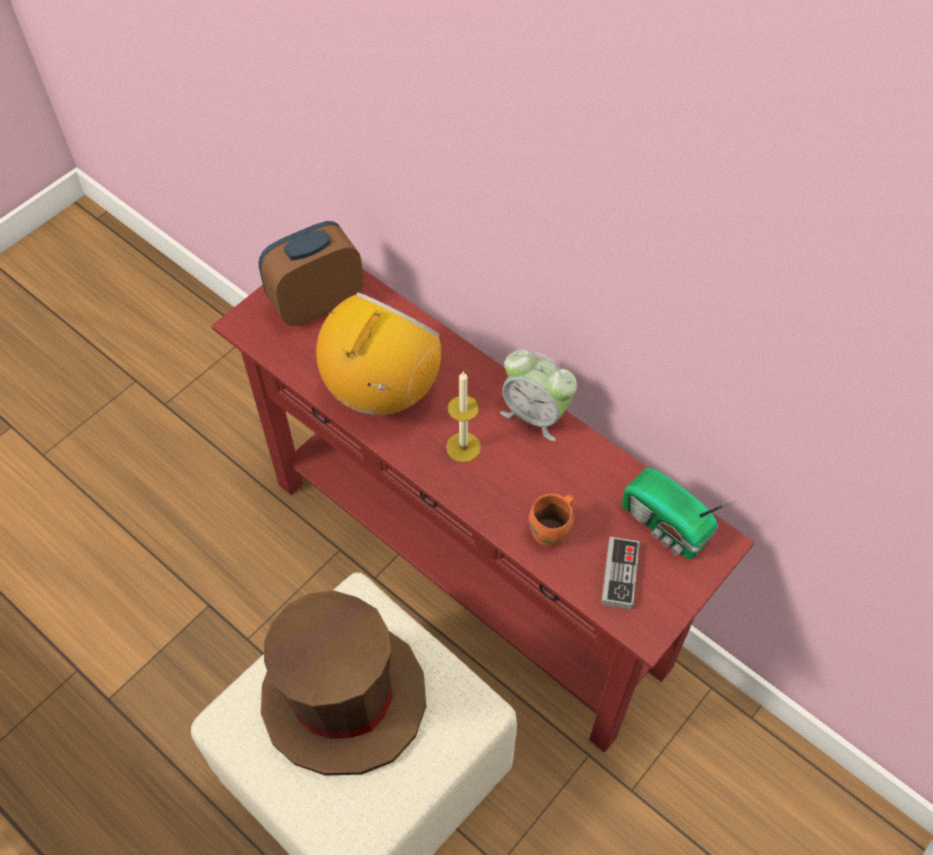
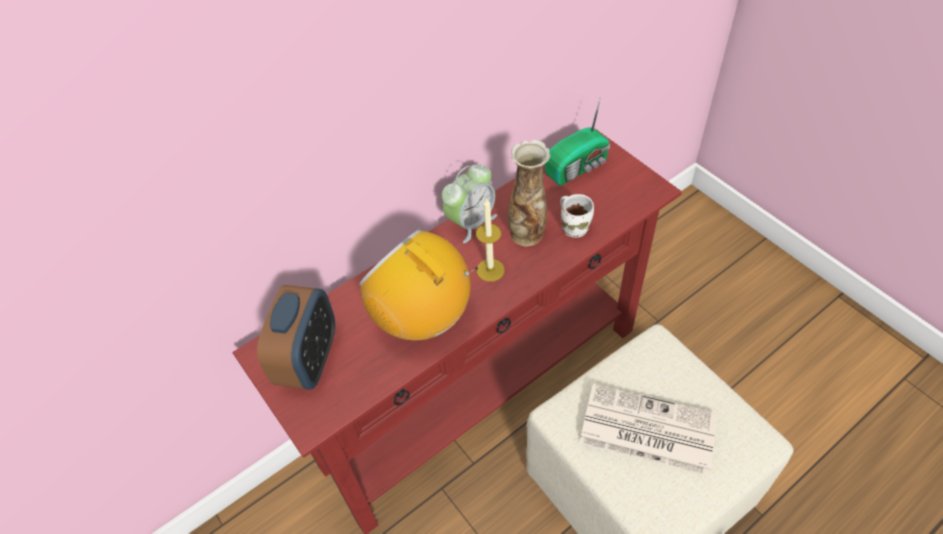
camera: 75 degrees left, 5 degrees down
alarm clock [258,221,364,326] -> alarm clock turned 150 degrees counterclockwise [257,285,335,390]
brown hat [261,590,426,776] -> newspaper [579,383,717,476]
orange mug [529,493,574,547] -> white mug [560,194,594,238]
game controller [601,537,640,610] -> none
none -> vase [508,140,550,247]

